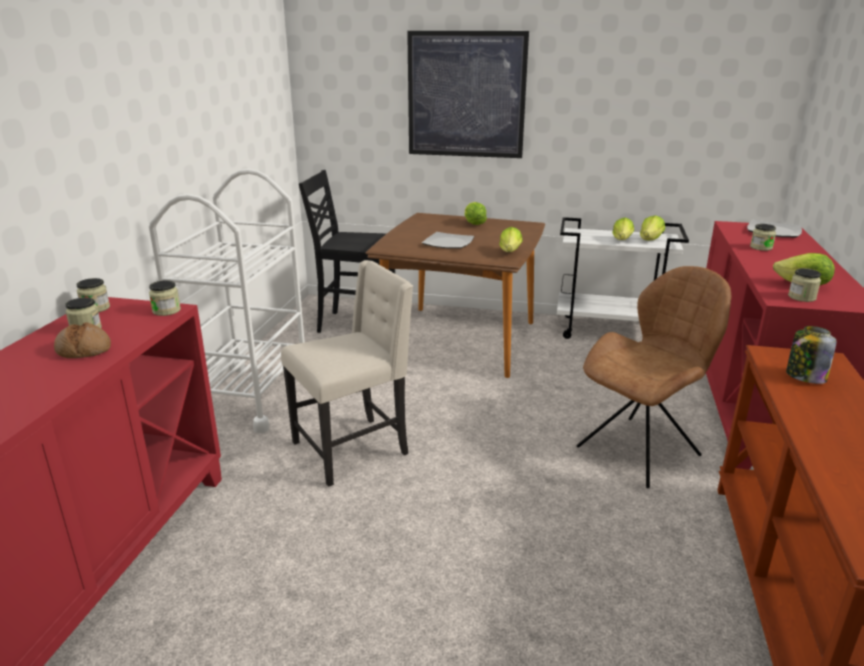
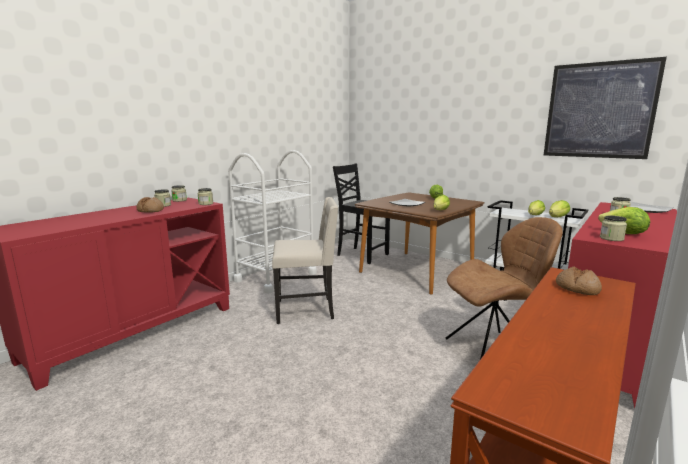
camera: 25 degrees right, 10 degrees down
picture [407,31,529,158] -> picture moved to [544,57,667,159]
jar [786,326,836,384] -> bread [556,267,602,295]

